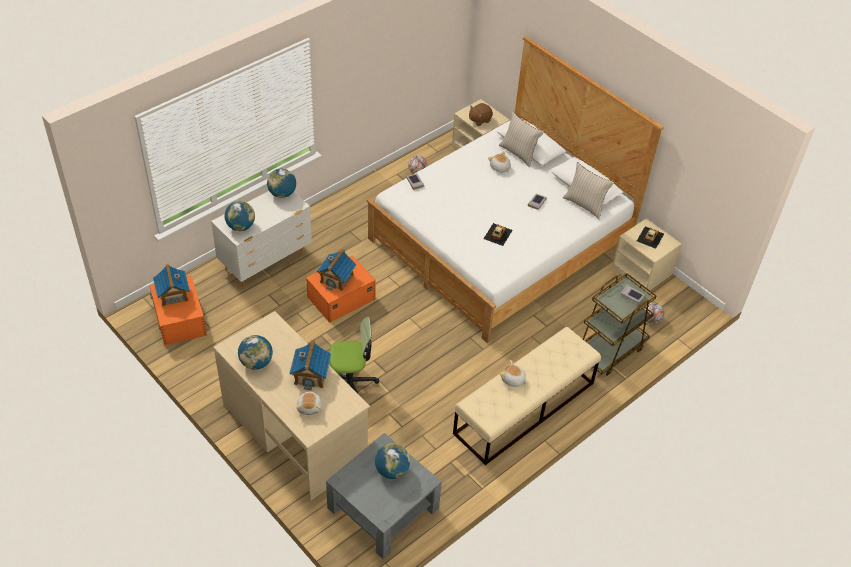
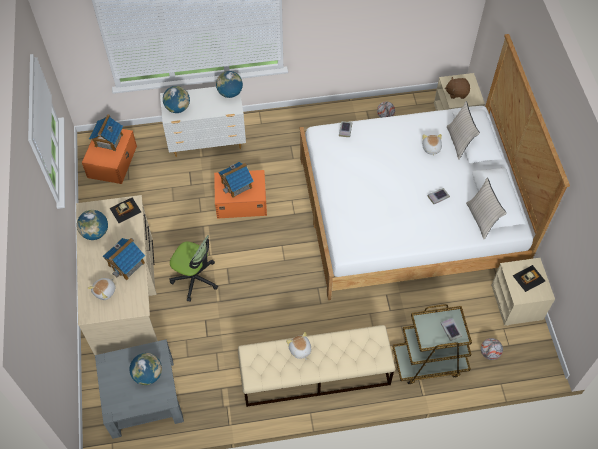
camera: 35 degrees right, 10 degrees up
toy car [483,223,513,246] -> toy car moved to [110,198,141,223]

